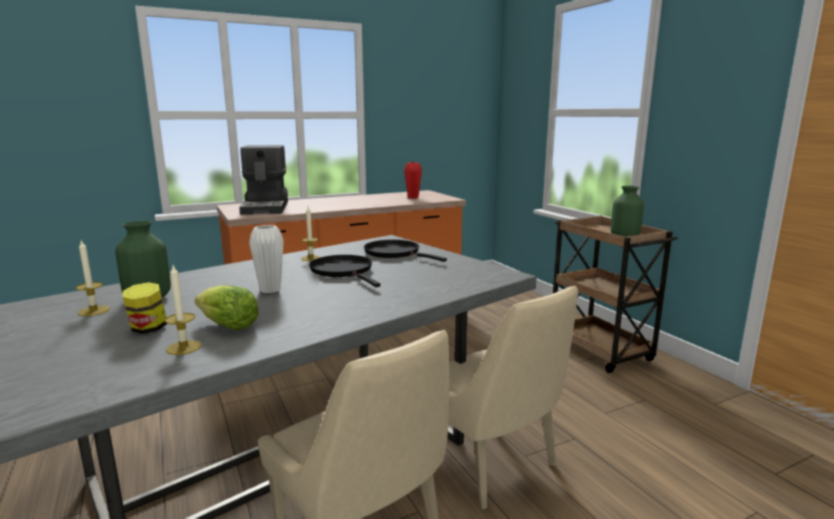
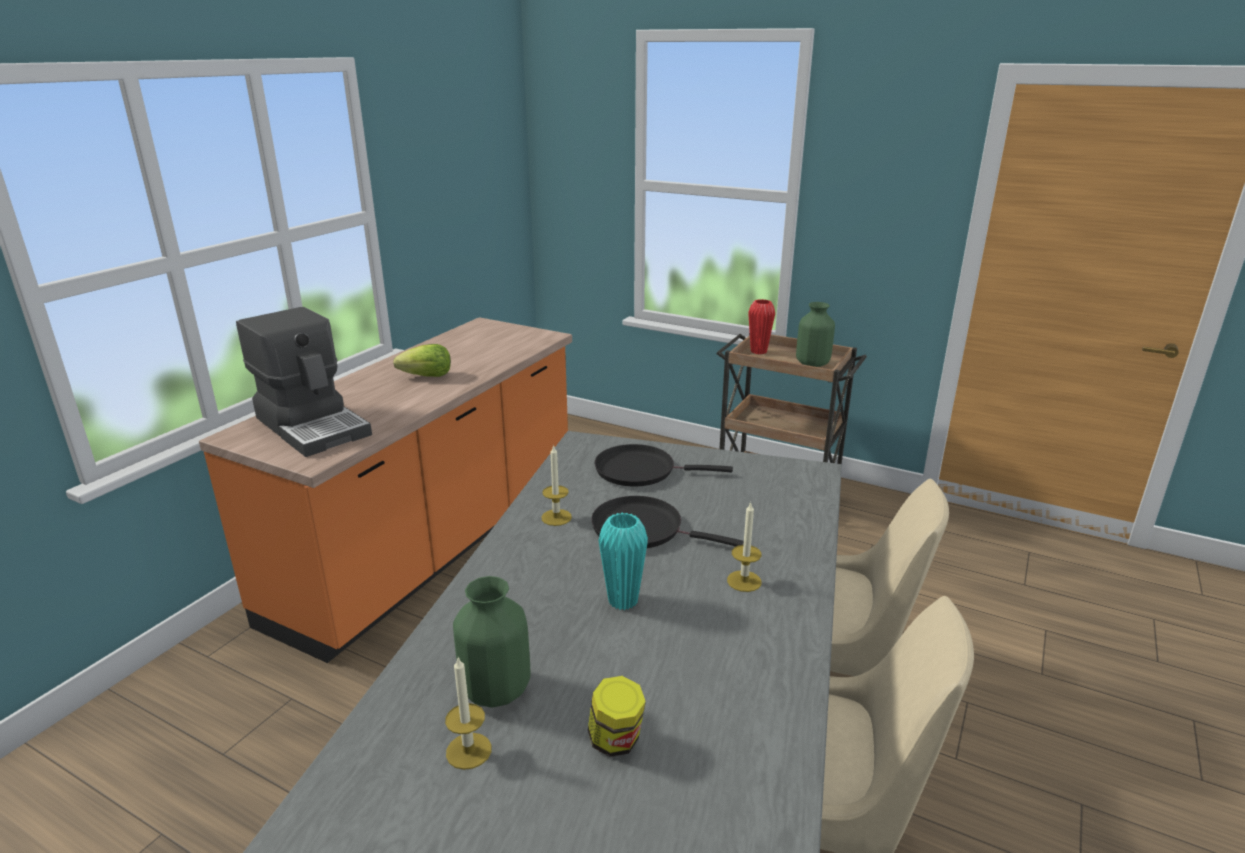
camera: 35 degrees left, 10 degrees up
candle [165,265,201,355] -> candle moved to [727,502,762,592]
lettuce [195,285,259,330] -> lettuce moved to [393,344,451,377]
white vase [249,225,284,293] -> turquoise vase [598,513,648,610]
red vase [404,162,422,199] -> red vase moved to [748,299,775,354]

